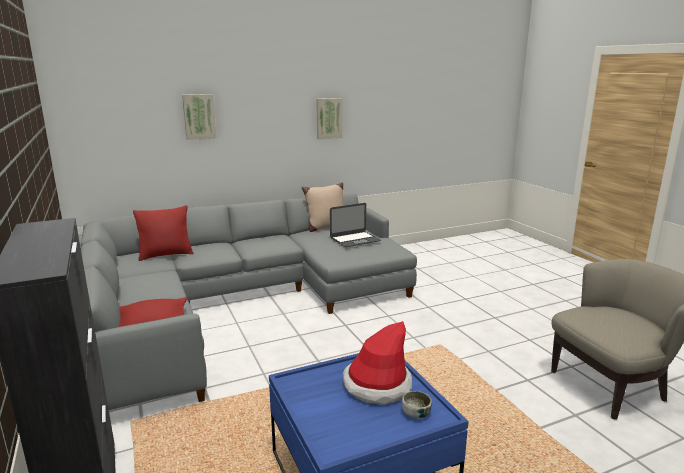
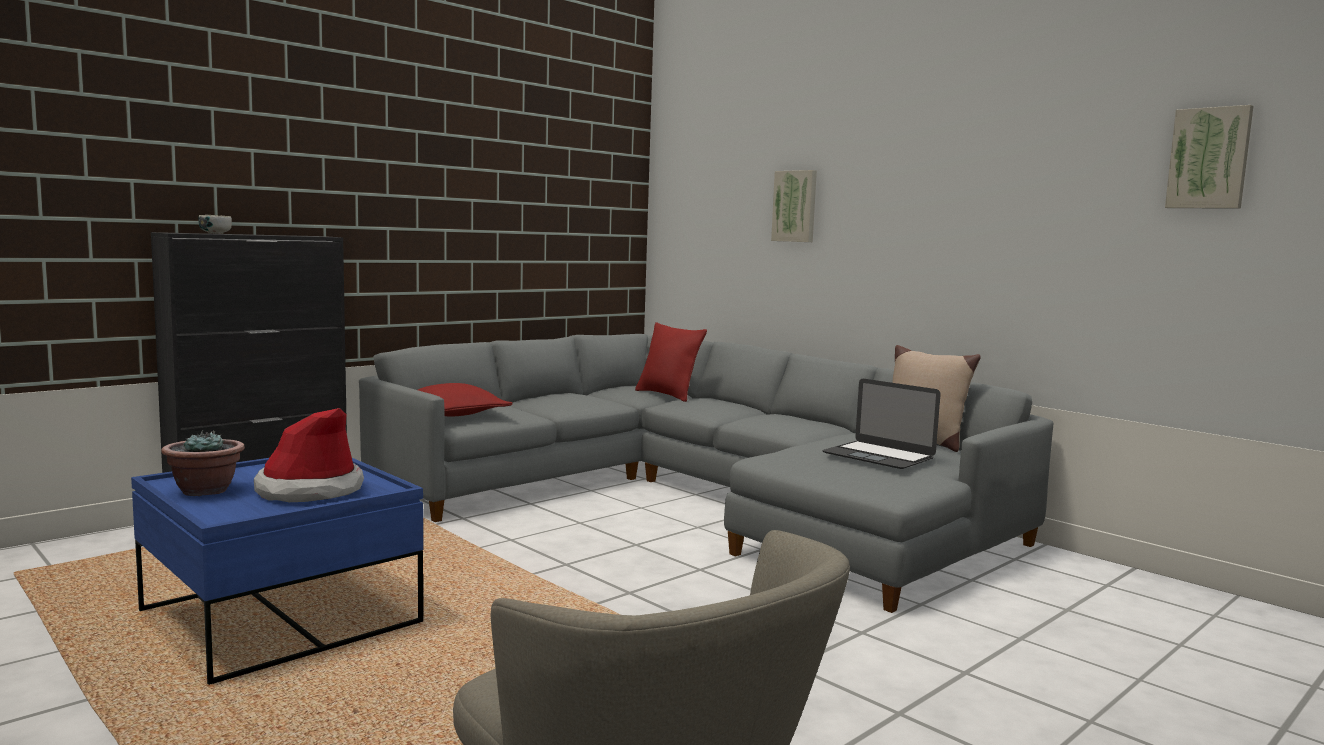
camera: 70 degrees right, 10 degrees down
picture [316,98,342,139] -> picture moved to [1165,105,1253,209]
bowl [402,391,432,418] -> bowl moved to [198,215,232,234]
none -> potted plant [161,430,245,496]

